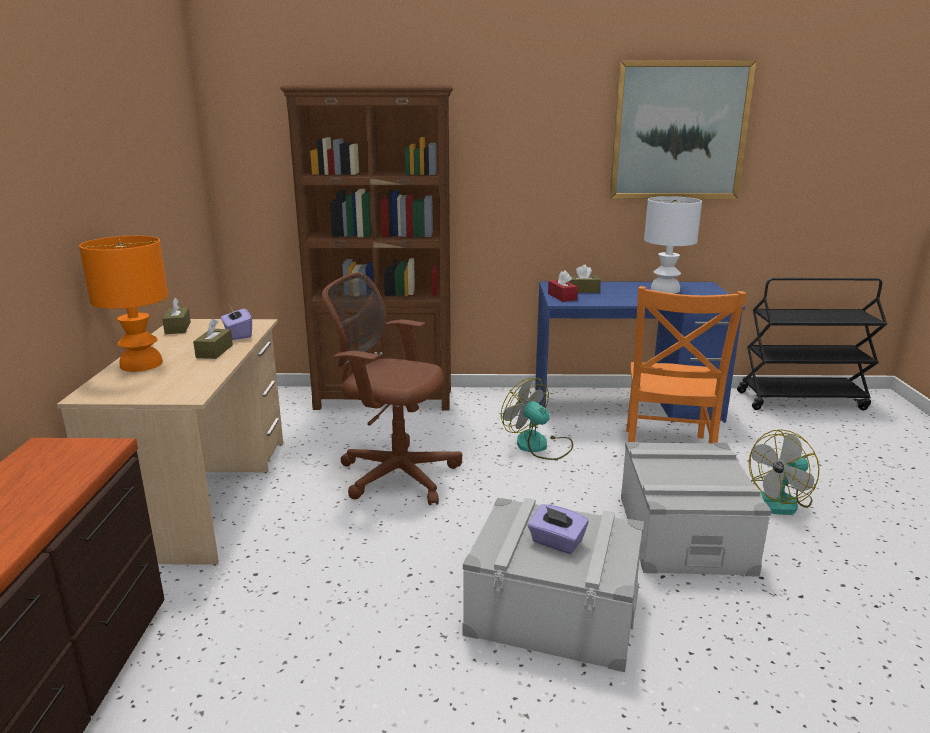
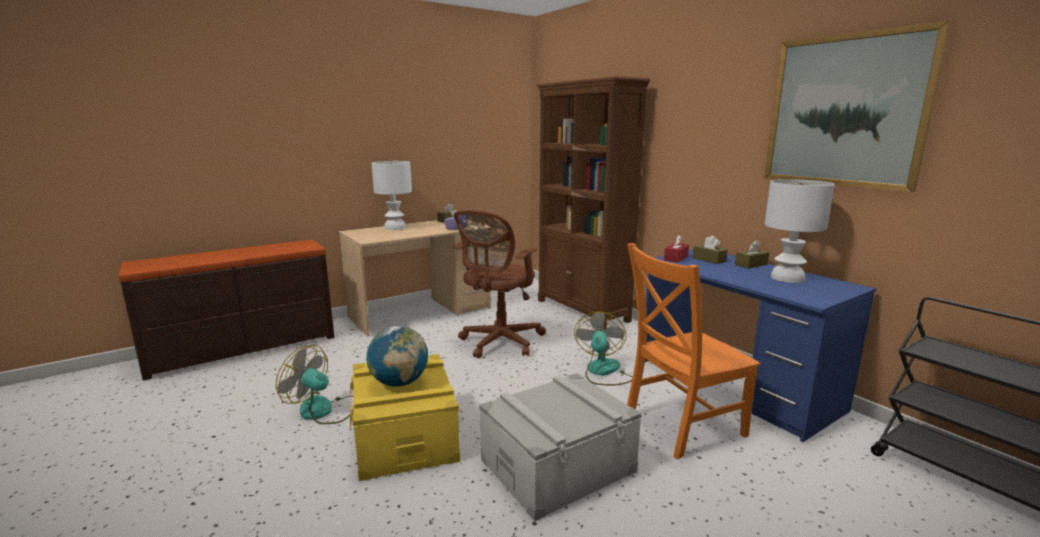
camera: 55 degrees right, 5 degrees down
orange table lamp [79,236,168,372] -> white table lamp [371,161,412,230]
brown tissue box [193,319,233,359] -> brown tissue box moved to [735,240,769,269]
brown office chair [322,272,462,505] -> brown office chair turned 135 degrees counterclockwise [453,210,546,358]
grey storage box [463,498,644,672] -> yellow storage box [349,354,460,481]
purple tissue box [528,505,589,554] -> globe [366,326,428,387]
fan [749,429,820,515] -> fan moved to [276,345,353,424]

